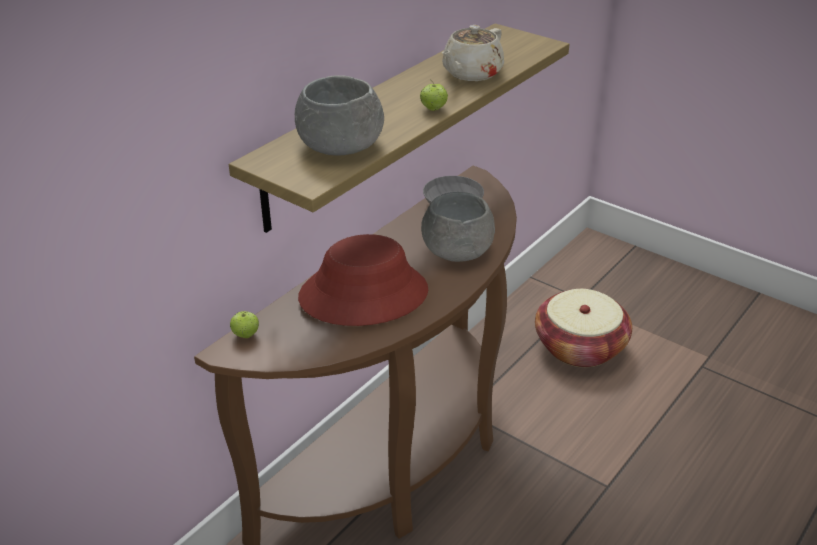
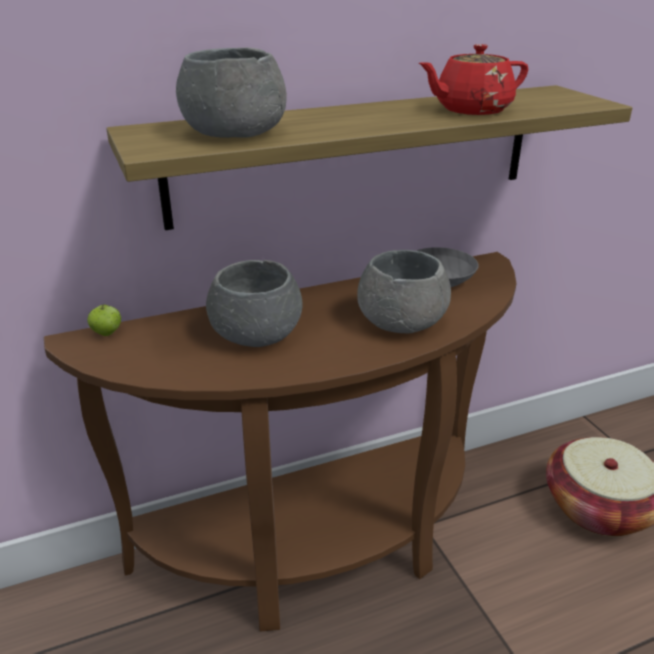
camera: 30 degrees right, 5 degrees down
red hat [298,234,428,326] -> grey bowl [206,260,303,347]
apple [420,80,448,111] -> none
beige teapot [442,25,504,81] -> red teapot [419,44,528,115]

